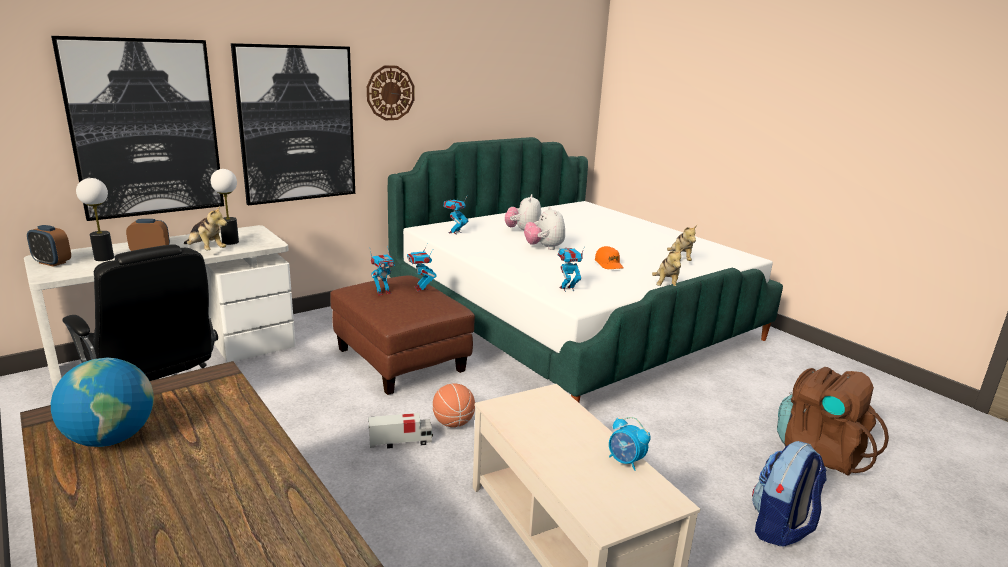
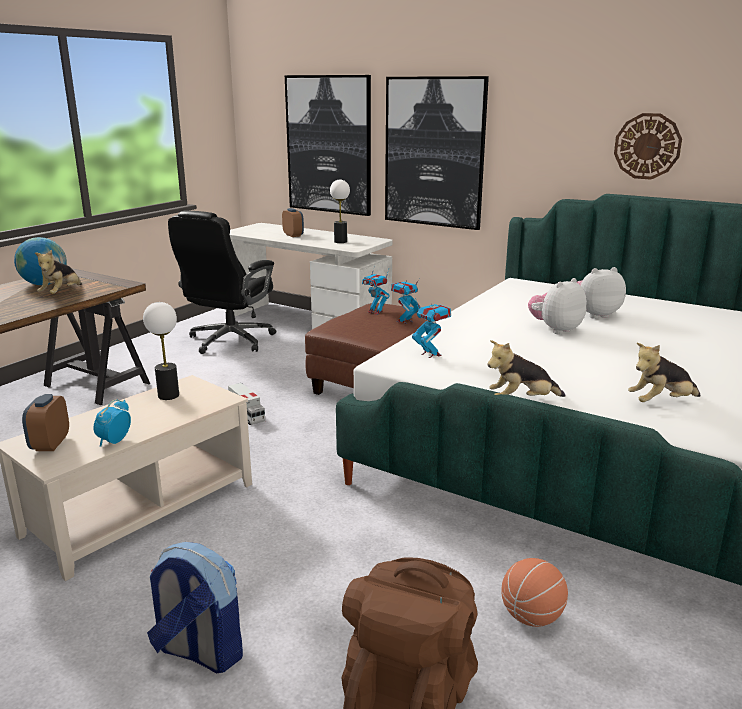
camera: 70 degrees right, 0 degrees up
alarm clock [27,225,71,267] -> alarm clock moved to [22,394,69,451]
table lamp [76,178,114,261] -> table lamp moved to [143,302,179,400]
plush toy [184,205,227,250] -> plush toy moved to [35,250,82,294]
wall clock [367,66,414,120] -> wall clock moved to [614,113,682,179]
basketball [433,383,475,427] -> basketball moved to [501,558,568,627]
toy robot [444,198,468,234] -> none
orange cap [595,246,624,269] -> none

